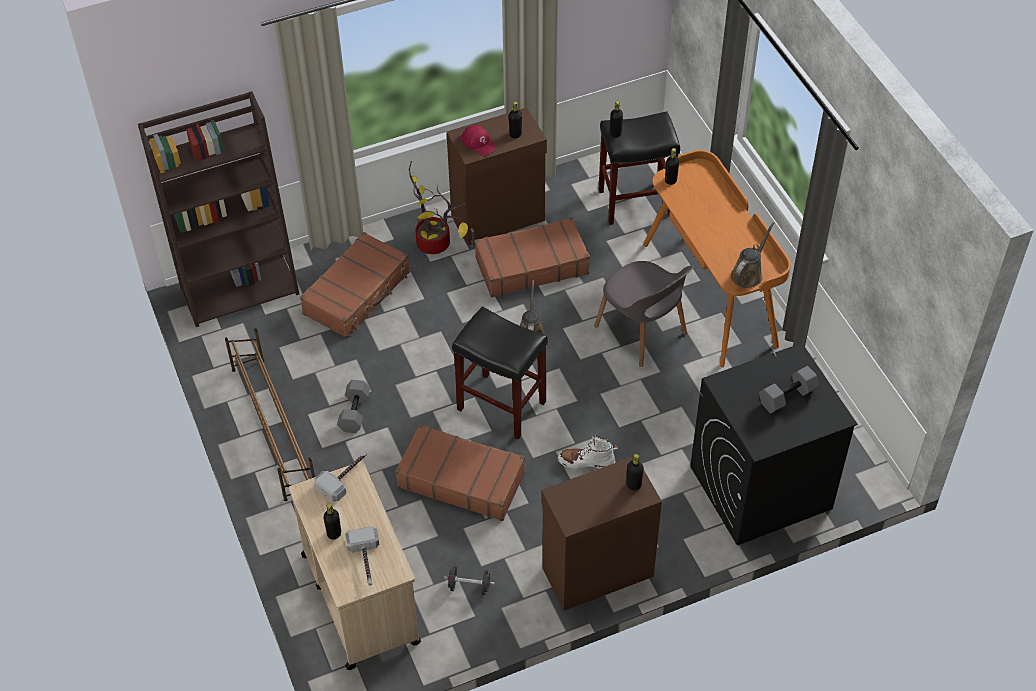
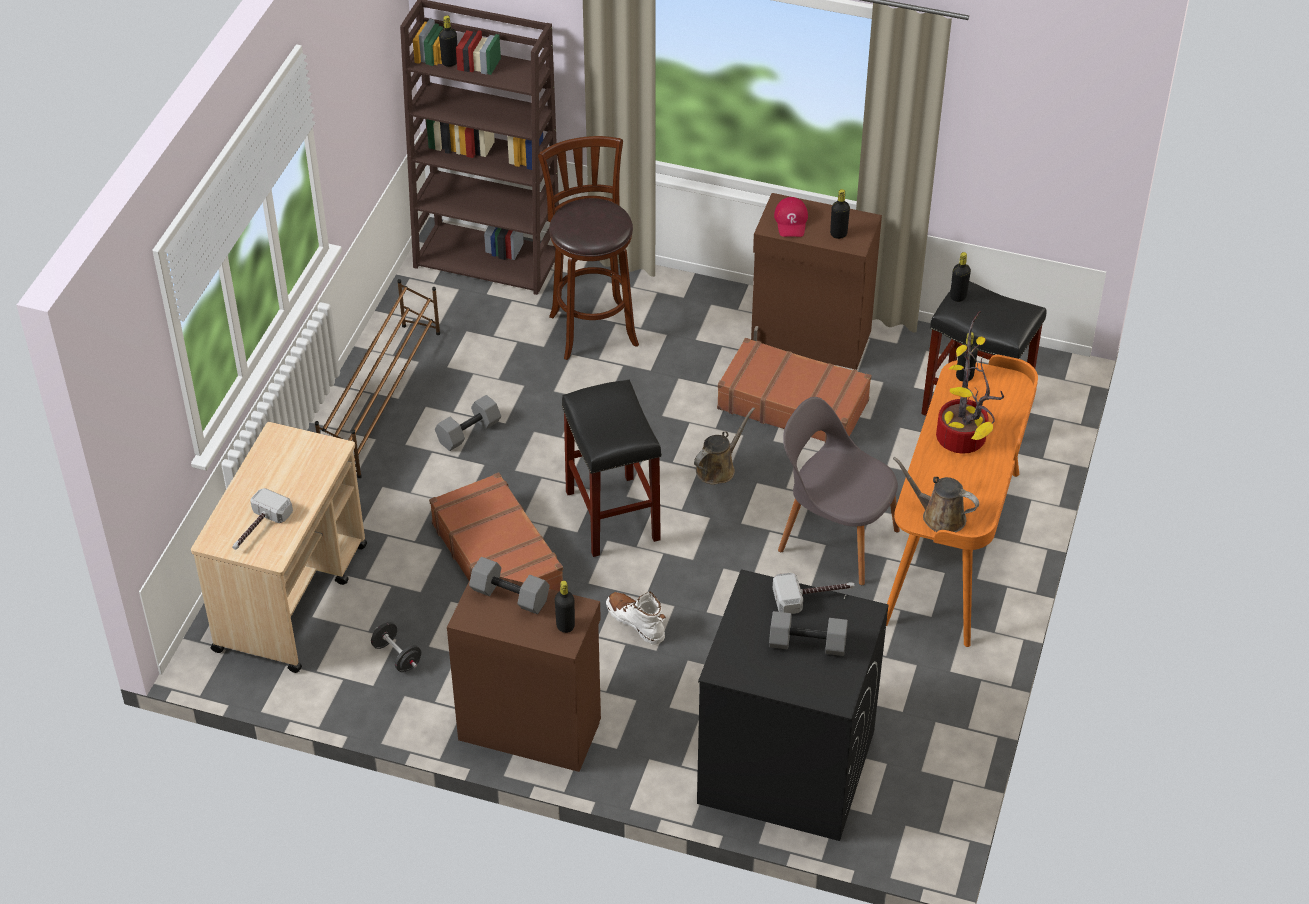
camera: 40 degrees right, 5 degrees down
brown suitcase [300,232,410,338] -> brown stool [538,136,639,360]
hammer [314,452,367,502] -> hammer moved to [773,573,855,614]
black bottle [323,503,341,540] -> black bottle moved to [439,15,457,67]
potted plant [409,161,468,254] -> potted plant moved to [936,311,1004,454]
grey chair [594,261,694,367] -> grey chair turned 120 degrees clockwise [778,397,900,585]
brown watering can [731,222,774,288] -> brown watering can turned 135 degrees counterclockwise [893,457,979,532]
none -> grey dumbbell [469,557,550,614]

